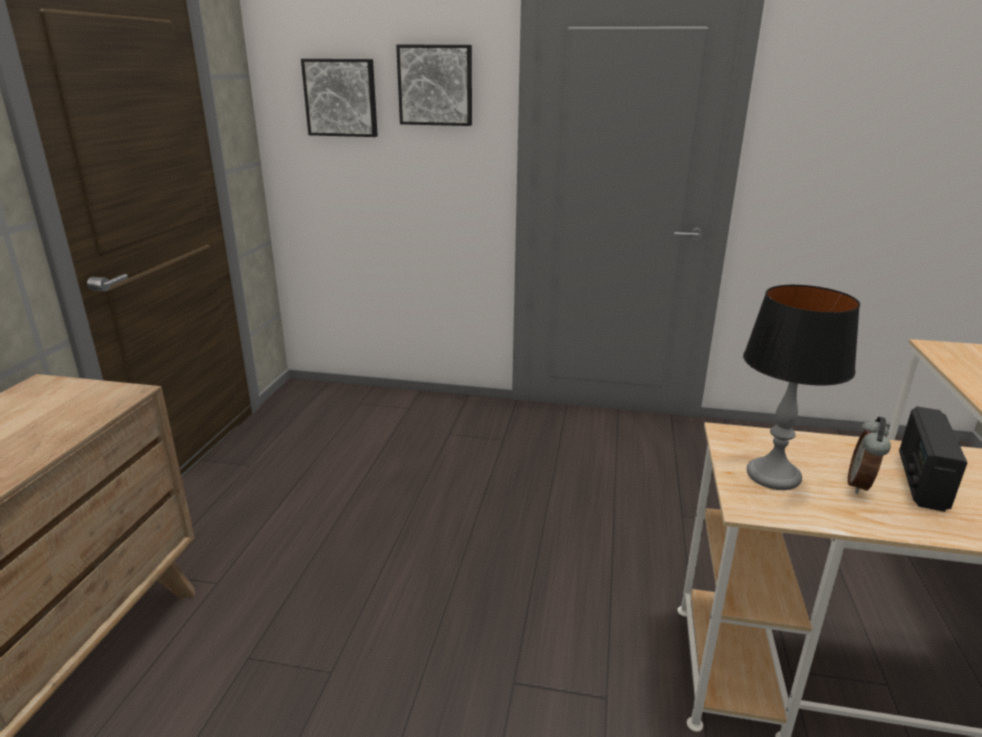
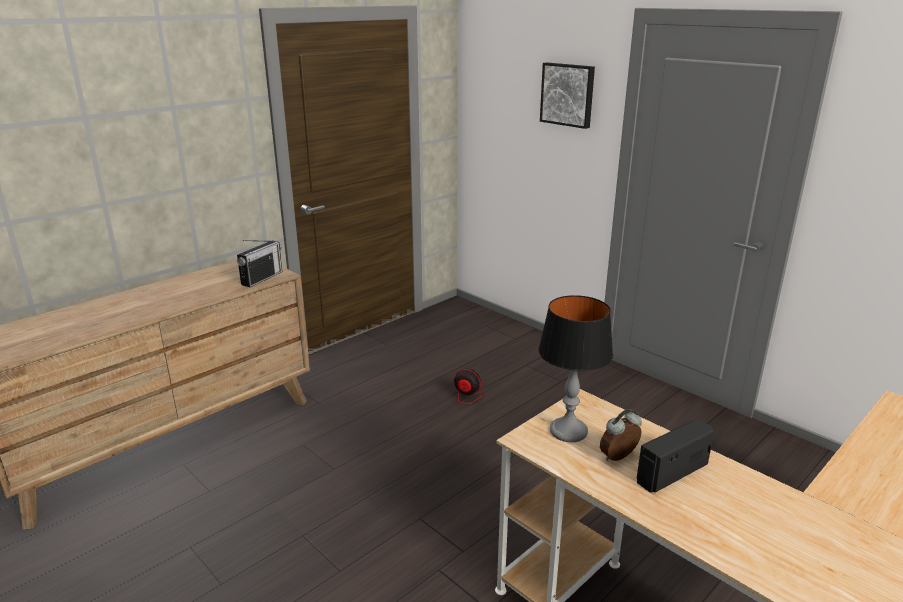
camera: 35 degrees right, 0 degrees up
picture [301,59,378,137] -> none
none -> radio [237,240,283,287]
none -> fan [419,368,483,429]

